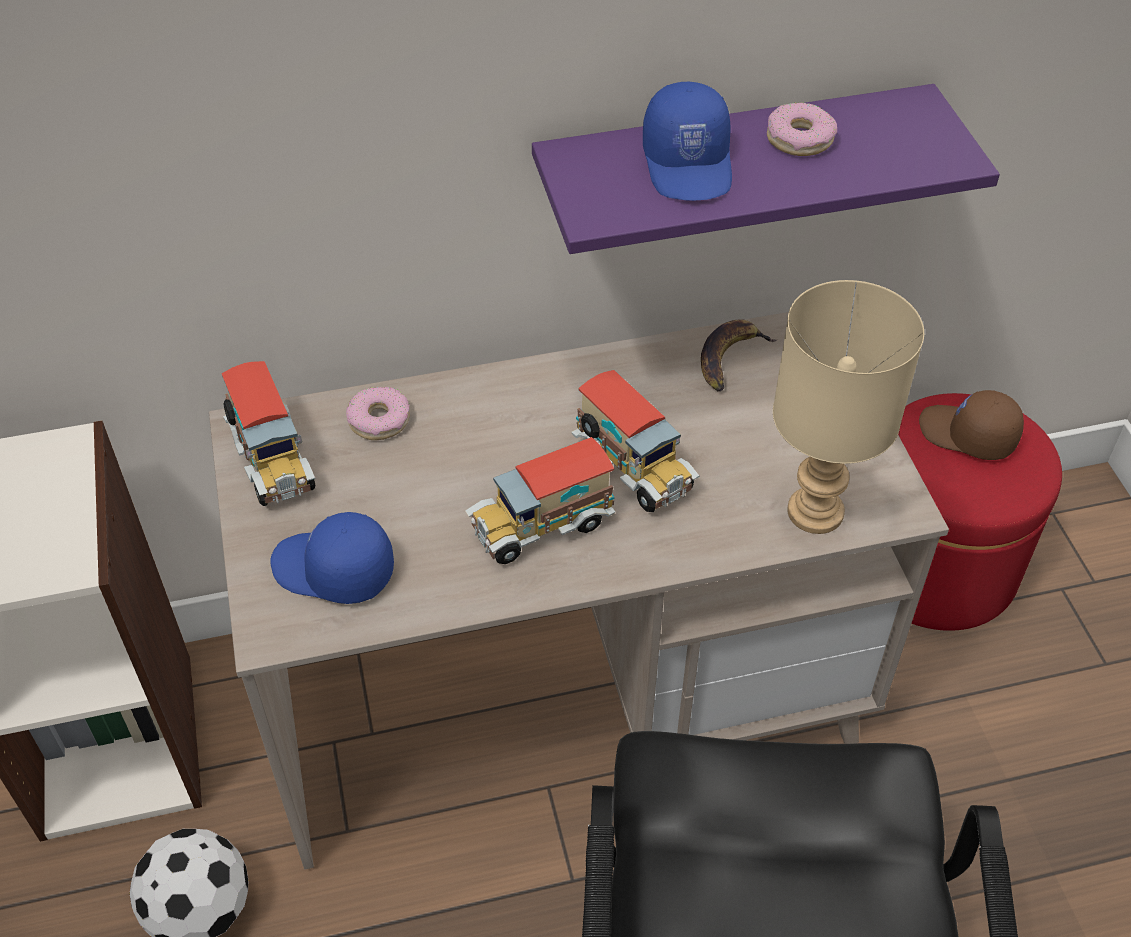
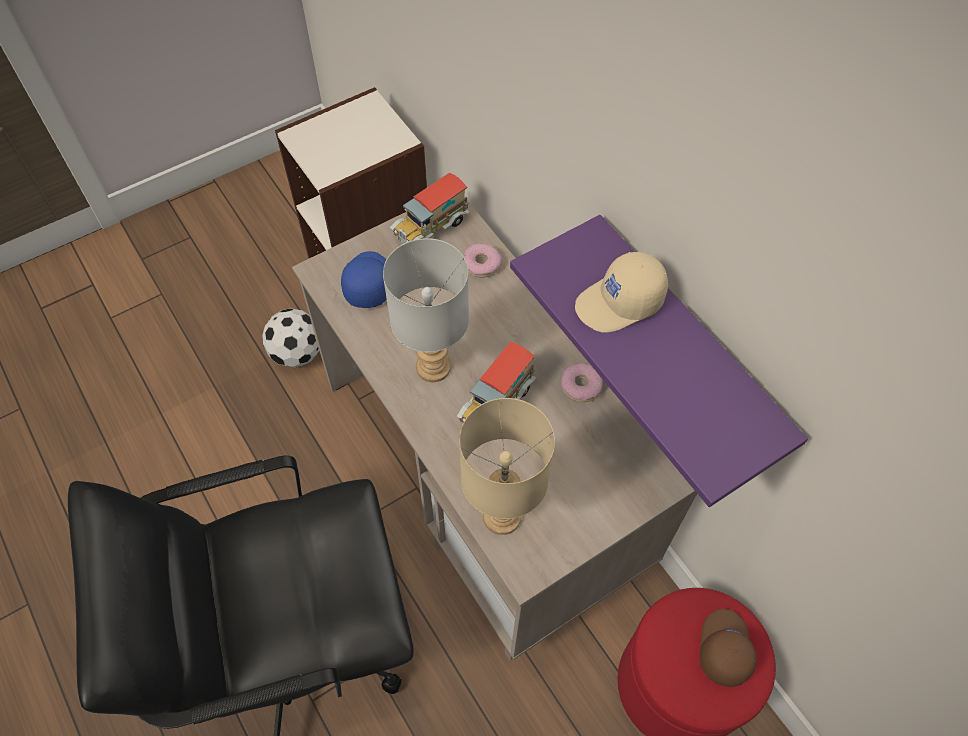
camera: 70 degrees right, 10 degrees up
toy truck [465,437,615,564] -> grey table lamp [383,238,469,382]
blue cap [643,82,732,201] -> beige cap [575,252,668,333]
banana [701,319,777,391] -> none
donut [767,102,837,156] -> donut moved to [561,363,603,402]

